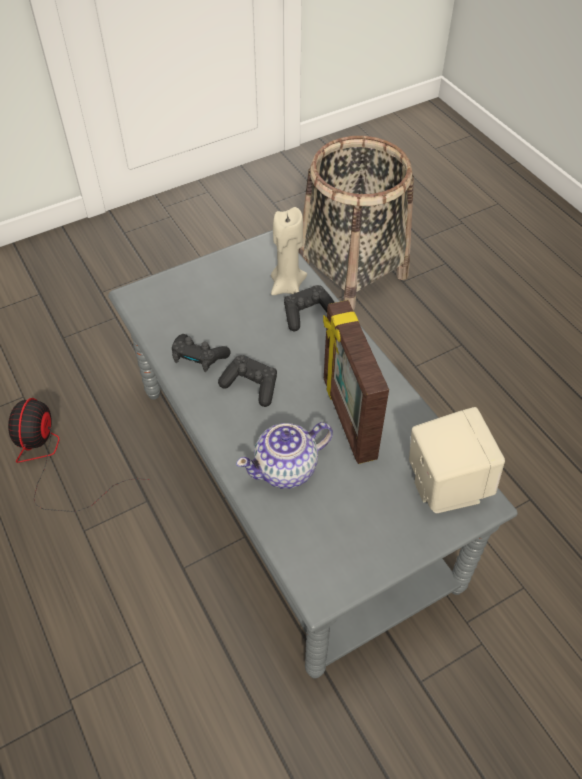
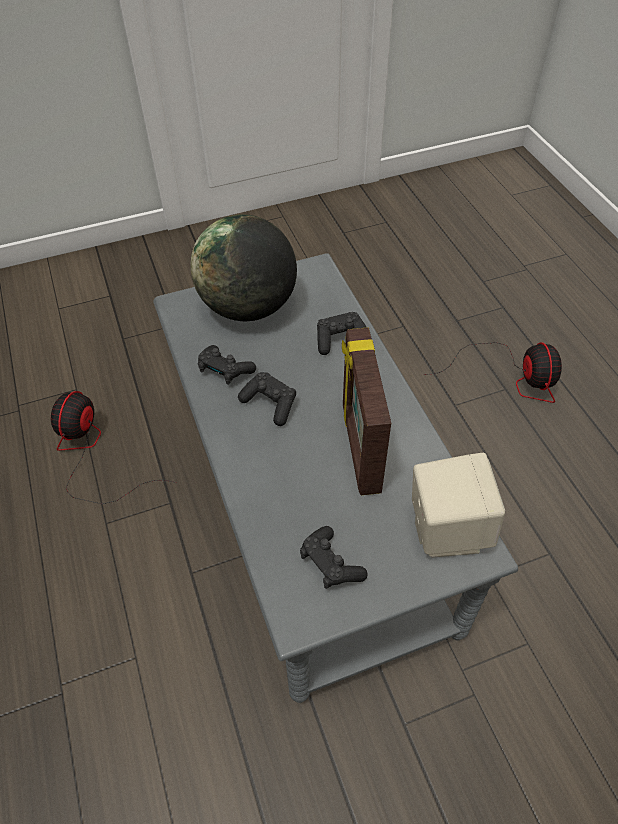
camera: 10 degrees right, 0 degrees up
teapot [236,422,333,489] -> none
beige candle [271,207,307,295] -> none
basket [299,136,414,310] -> none
none -> globe [191,214,297,321]
none -> black game controller [300,526,368,589]
none -> fan [423,342,562,403]

